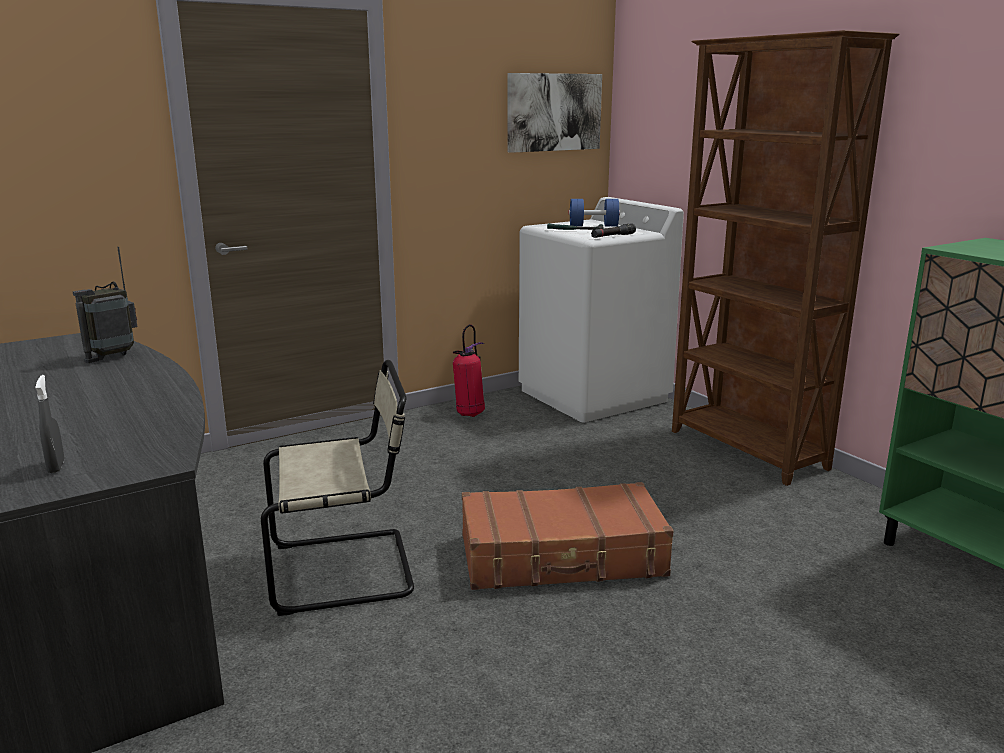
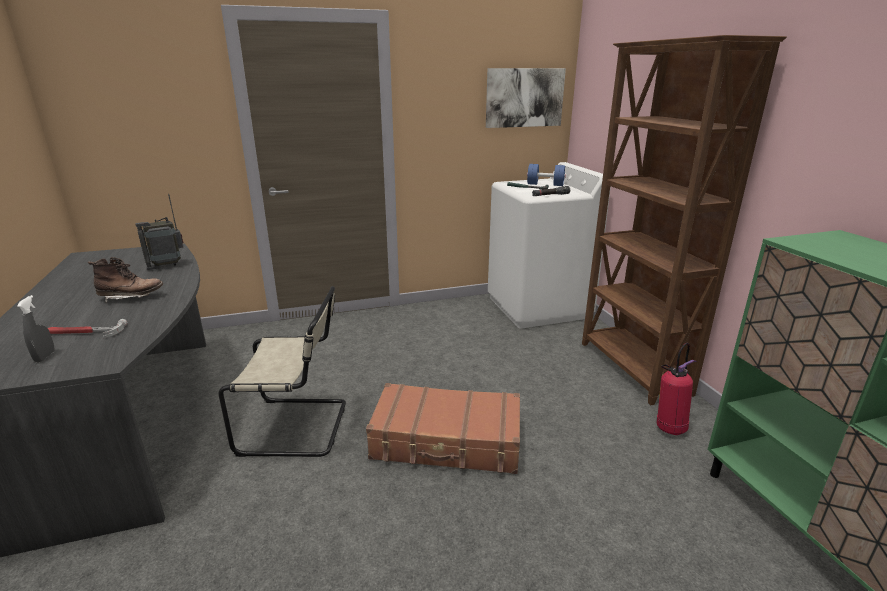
camera: 15 degrees right, 5 degrees up
fire extinguisher [453,324,485,417] -> fire extinguisher moved to [657,343,697,435]
none -> hammer [48,319,127,338]
none -> brown boot [88,257,163,303]

